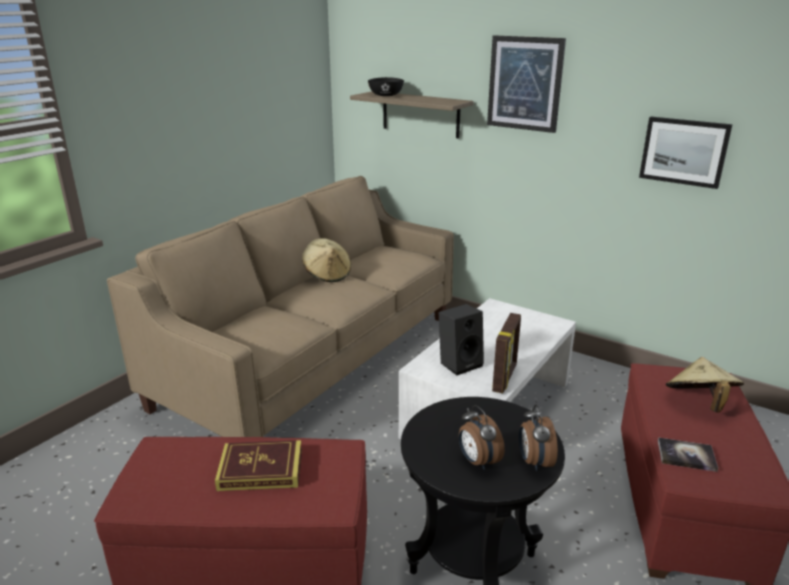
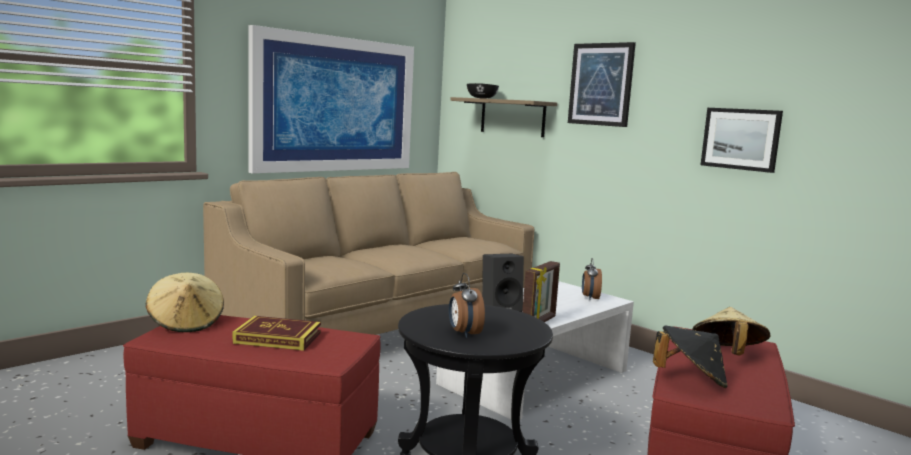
camera: 10 degrees right, 15 degrees down
beige hat [302,238,351,282] -> beige hat moved to [146,273,224,332]
alarm clock [519,404,558,471] -> alarm clock moved to [582,258,602,299]
book [658,438,718,472] -> black hat [653,325,728,388]
none -> picture [248,25,414,174]

